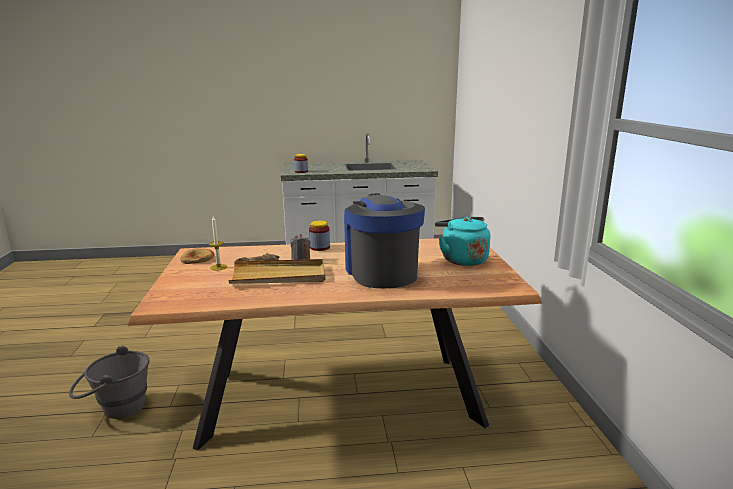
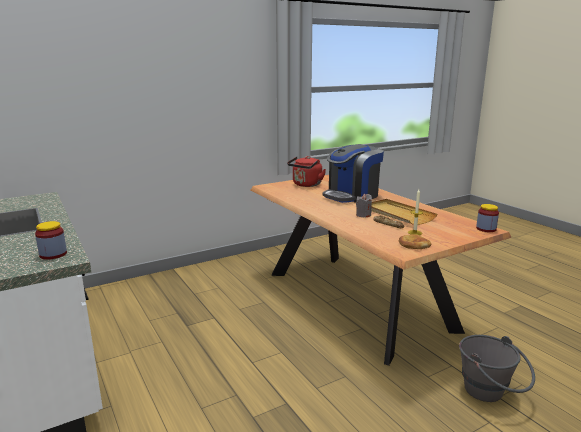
camera: 115 degrees left, 0 degrees up
jar [309,221,330,251] -> jar moved to [476,204,499,232]
turquoise kettle [435,217,490,266] -> red kettle [287,156,326,187]

